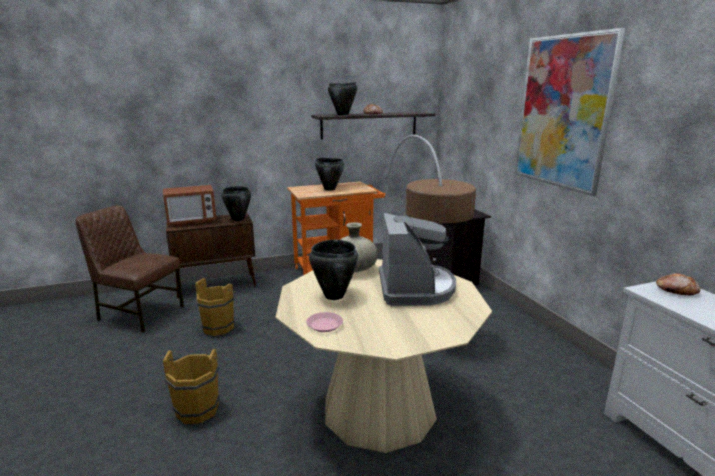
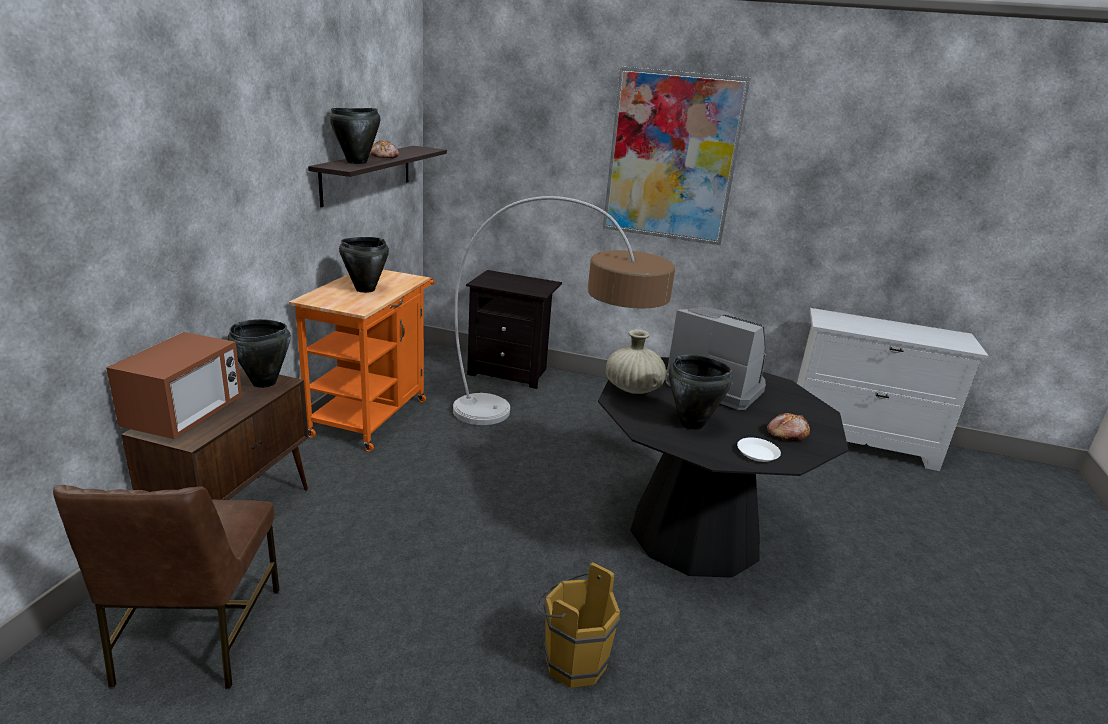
camera: 55 degrees left, 5 degrees up
brown chair [76,206,184,333] -> brown chair turned 60 degrees counterclockwise [53,485,280,689]
brown bucket [195,278,237,336] -> none
beige dining table [276,259,492,453] -> black dining table [598,357,848,578]
pink plate [306,312,343,332] -> white plate [737,438,781,462]
bread [656,273,700,296] -> bread moved to [767,413,810,441]

